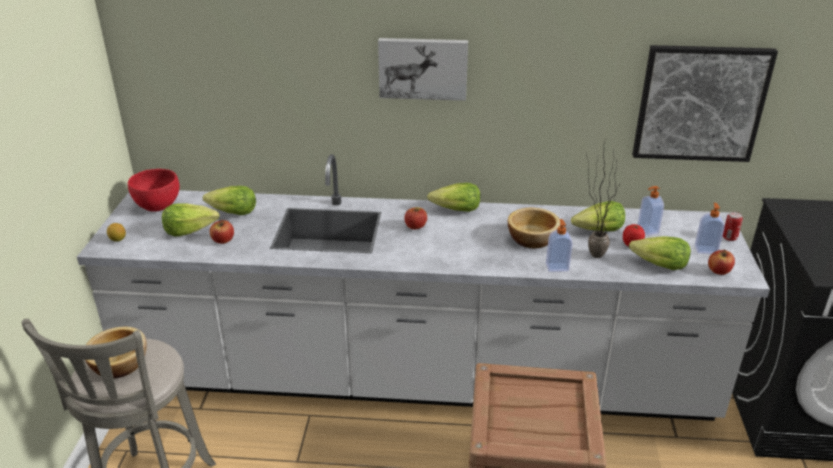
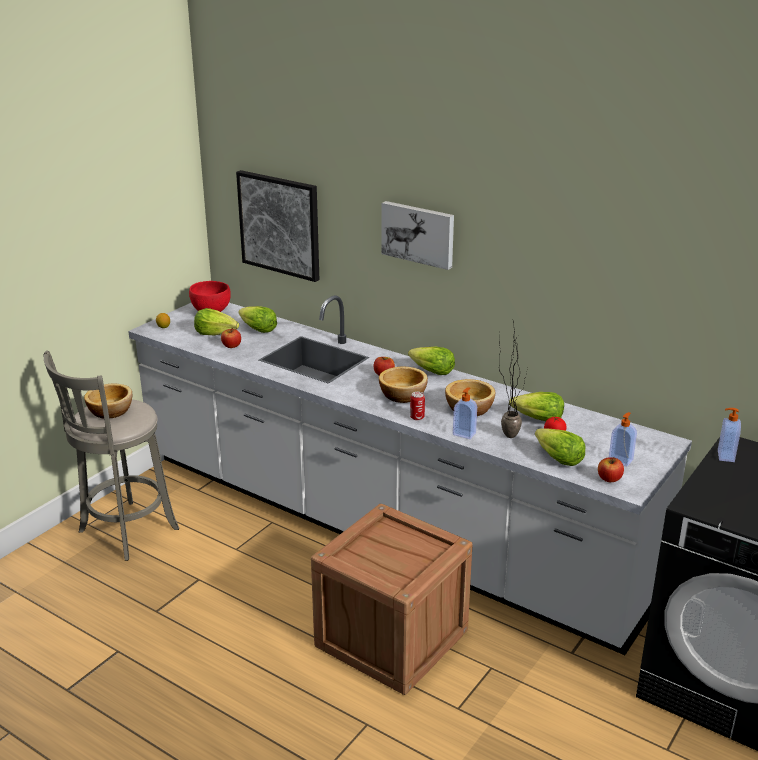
camera: 30 degrees right, 5 degrees down
picture [632,45,778,162] -> picture moved to [236,170,319,282]
soap dispenser [637,186,664,235] -> soap dispenser moved to [718,408,741,462]
can [723,212,743,241] -> can moved to [410,392,425,420]
none -> bowl [379,366,428,403]

